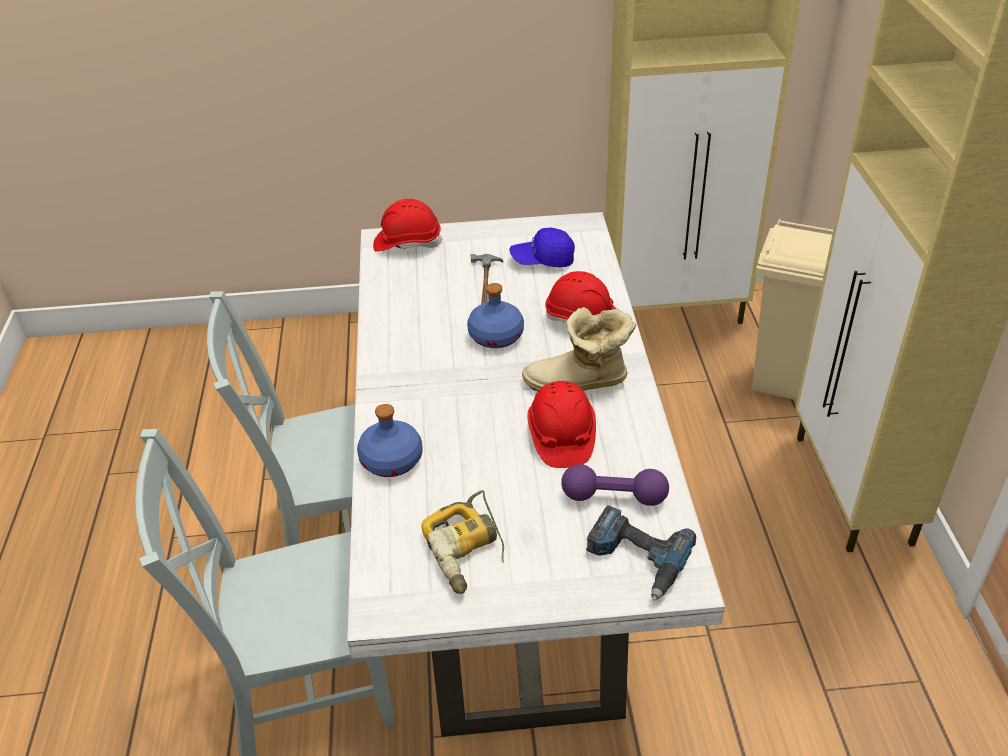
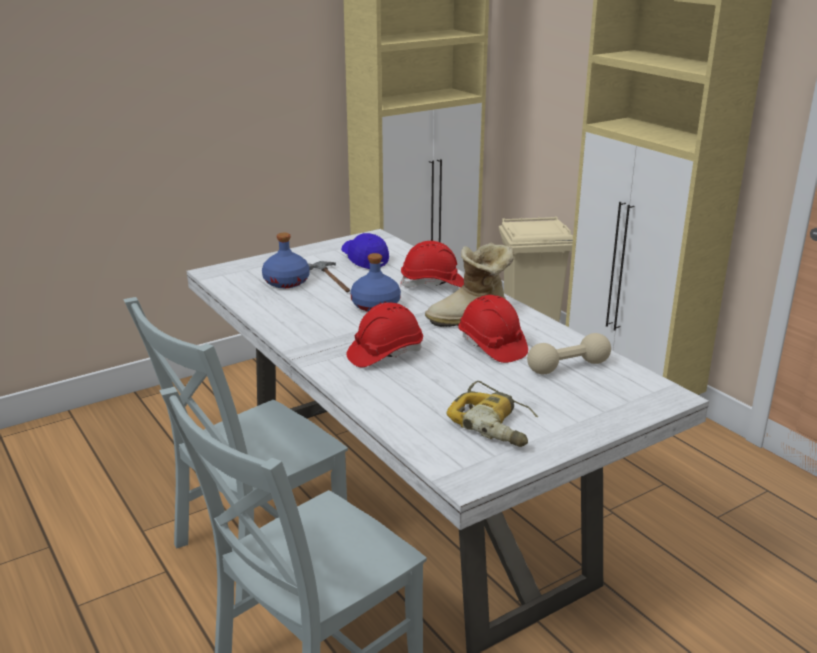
camera: 30 degrees left, 15 degrees down
blue bottle [357,404,423,477] -> blue bottle moved to [262,233,310,288]
red hard hat [373,199,443,252] -> red hard hat moved to [346,302,423,367]
blue cap [509,228,575,267] -> blue cap turned 90 degrees clockwise [341,233,389,269]
purple dumbbell [561,464,669,506] -> beige dumbbell [527,333,611,374]
power drill [586,505,696,600] -> none

